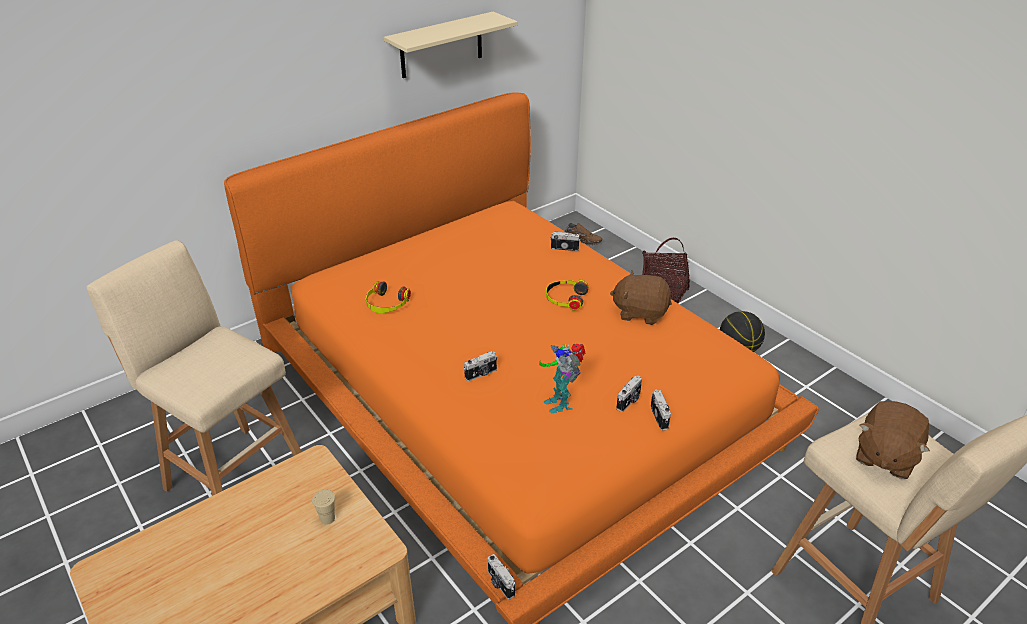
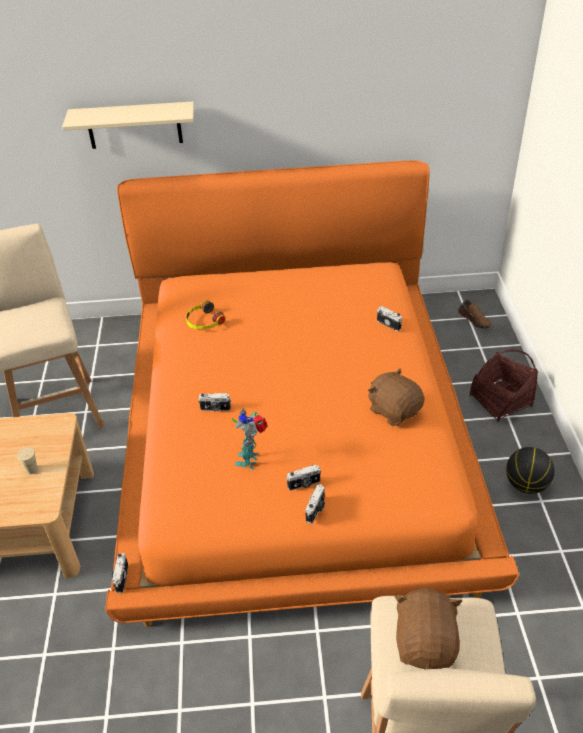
camera: 35 degrees right, 5 degrees up
beige shelf [384,12,518,78] -> beige shelf moved to [62,101,194,149]
headphones [546,280,588,311] -> none
brown plush toy [856,401,930,479] -> brown plush toy turned 120 degrees clockwise [394,588,462,669]

